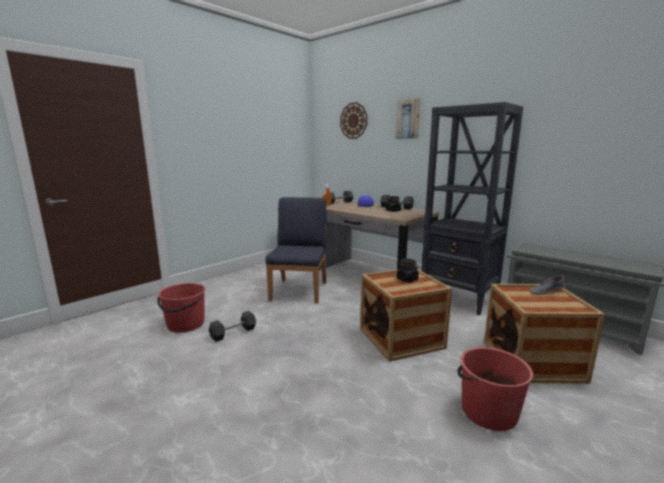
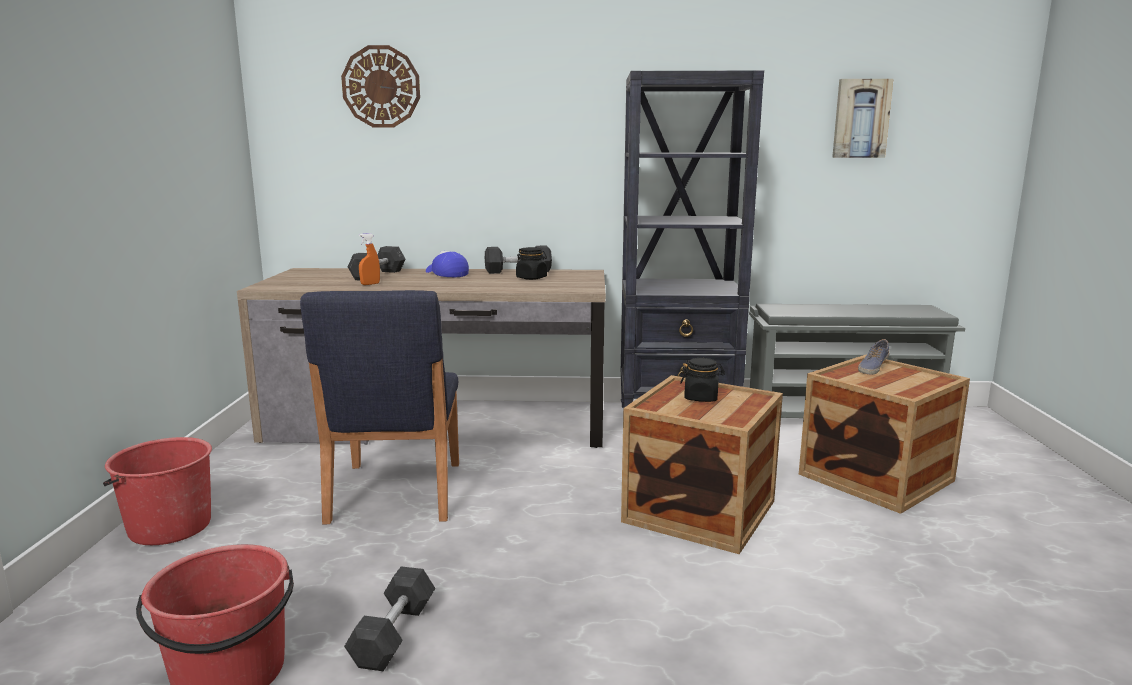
camera: 40 degrees left, 0 degrees up
blue chair [266,197,326,304] -> blue chair turned 150 degrees counterclockwise [300,290,459,524]
picture [395,99,421,139] -> picture moved to [832,79,893,158]
red bucket [457,347,533,431] -> red bucket moved to [103,437,212,545]

